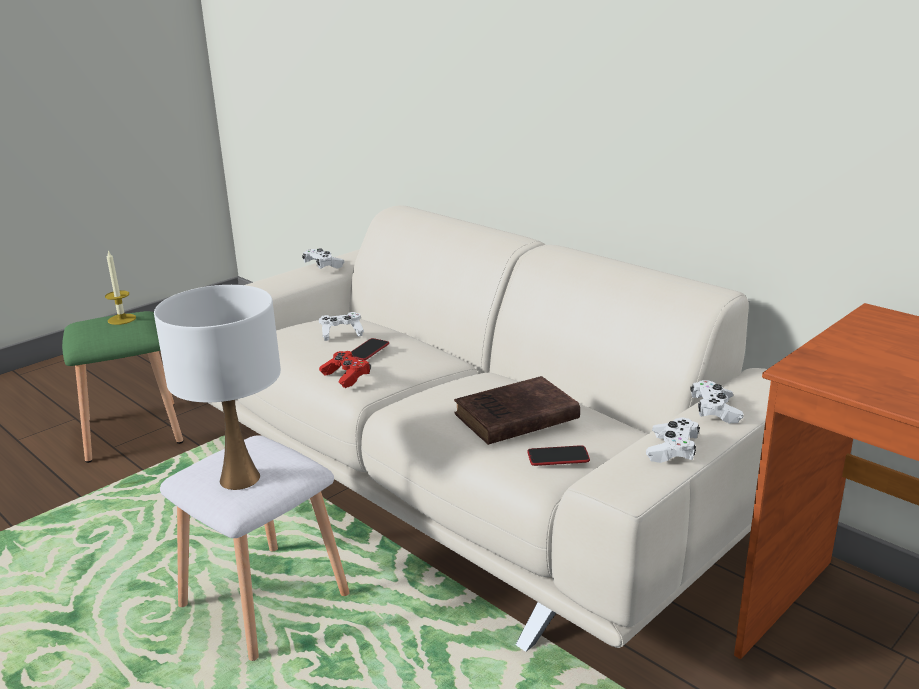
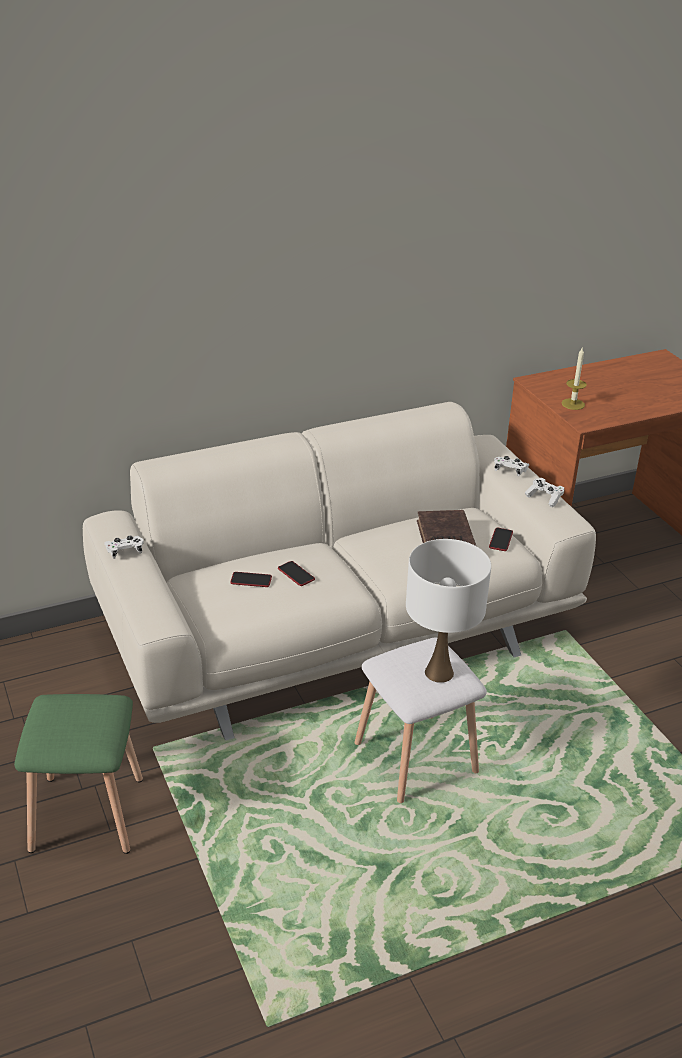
camera: 70 degrees left, 10 degrees up
candle [105,250,136,325] -> candle moved to [562,348,587,410]
white game controller [319,312,364,341] -> phone [230,572,272,587]
red game controller [319,351,371,388] -> none

